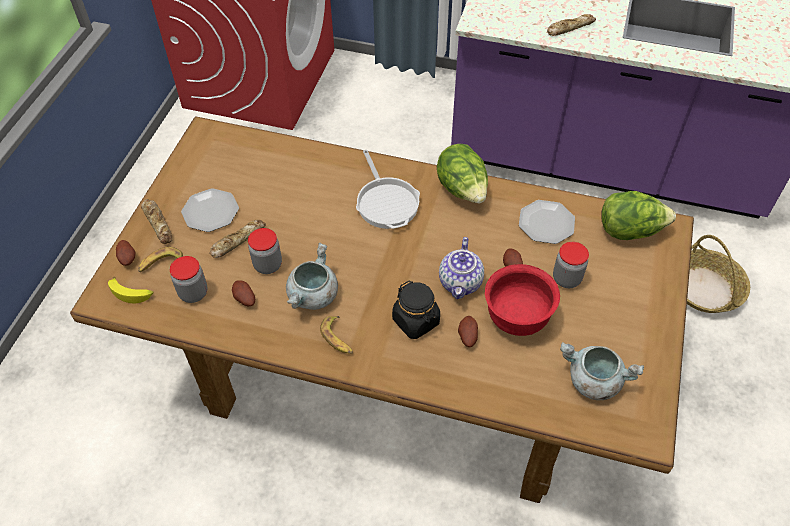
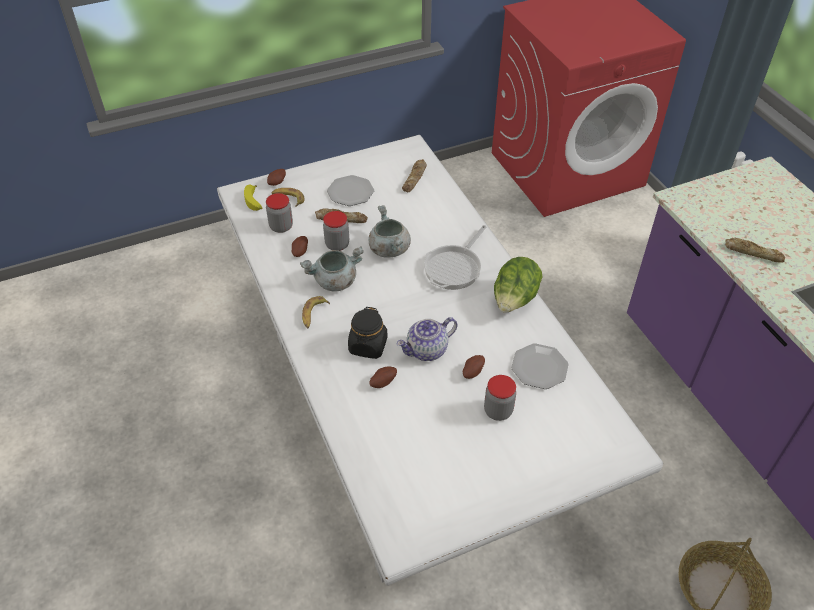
camera: 50 degrees right, 5 degrees down
brown dining table [70,116,694,503] -> white dining table [217,135,663,586]
bread [141,199,172,244] -> bread moved to [402,159,427,192]
red bowl [485,264,560,336] -> none
grey cooking pot [560,342,644,400] -> grey cooking pot moved to [369,205,411,258]
lettuce [601,191,676,240] -> none

